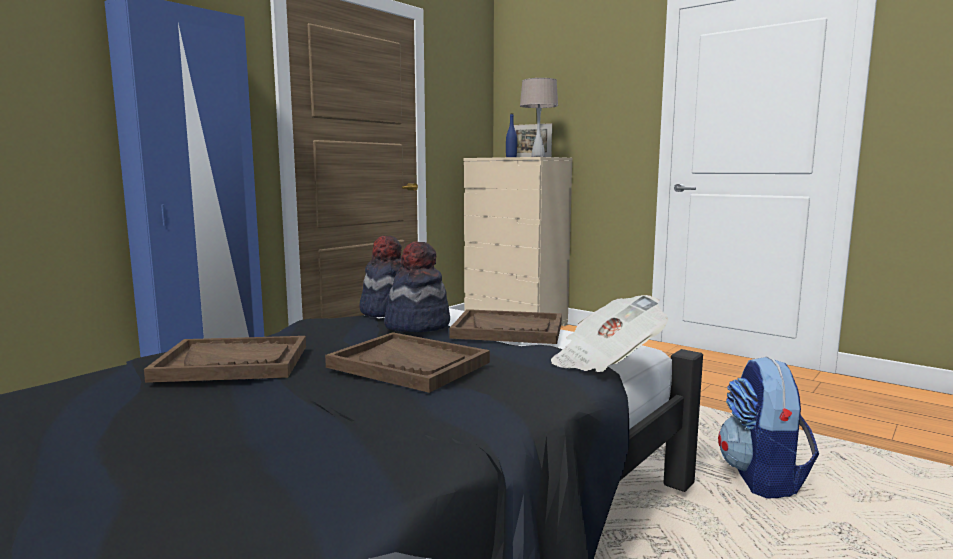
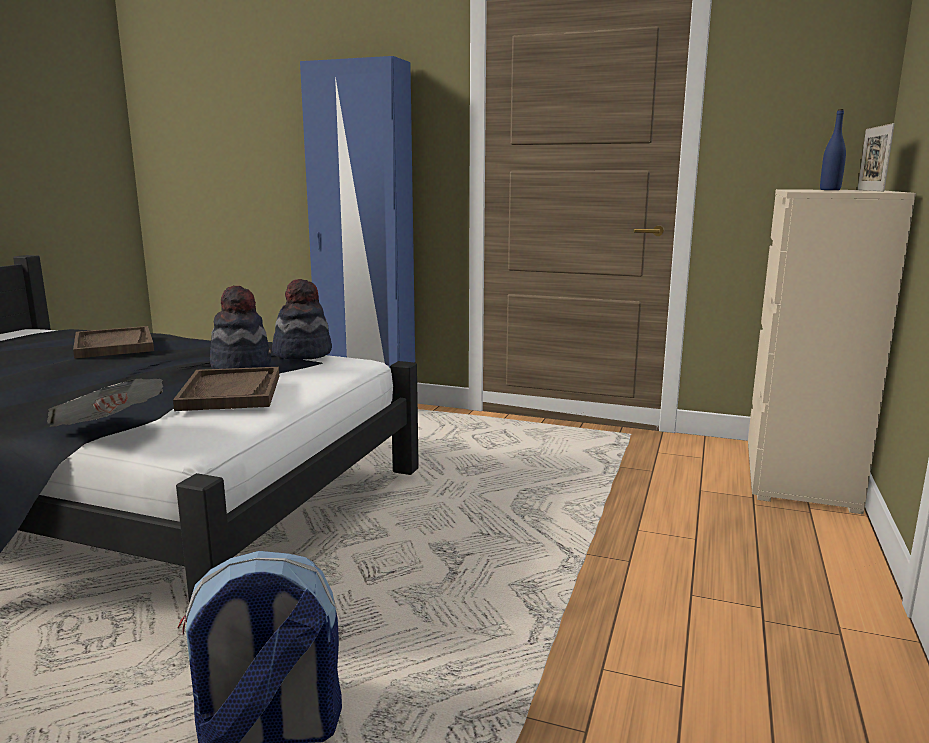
camera: 70 degrees right, 5 degrees up
brown tray [325,332,490,393] -> none
beige table lamp [520,78,558,157] -> none

